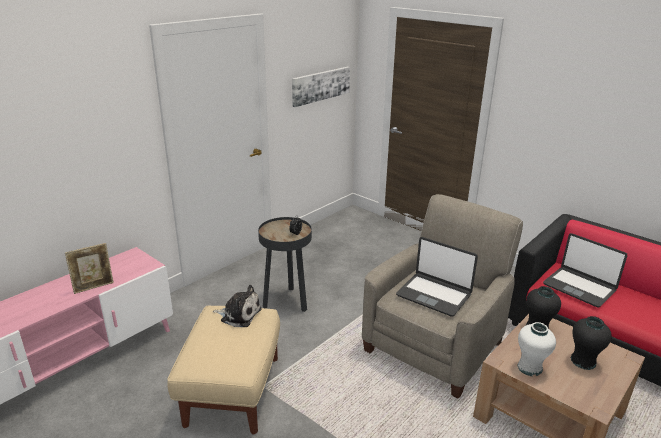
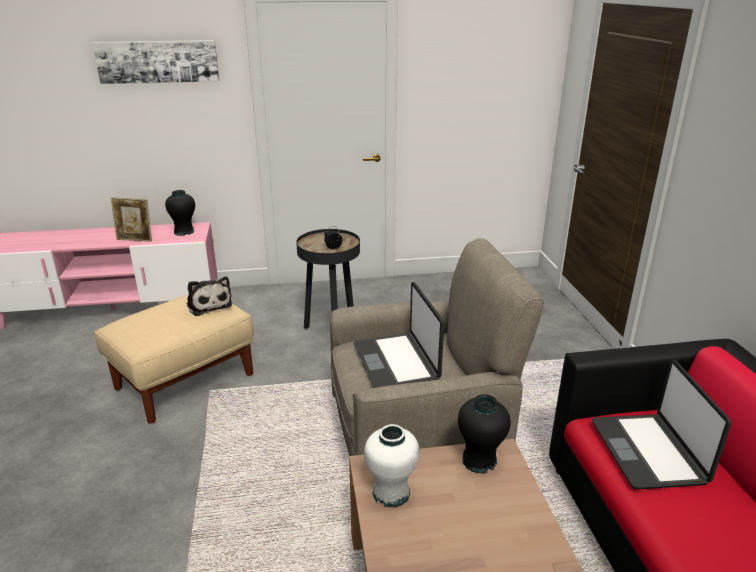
camera: 40 degrees right, 0 degrees up
picture [292,67,350,107] -> picture moved to [92,40,219,84]
black vase [571,316,612,370] -> black vase moved to [165,190,195,236]

